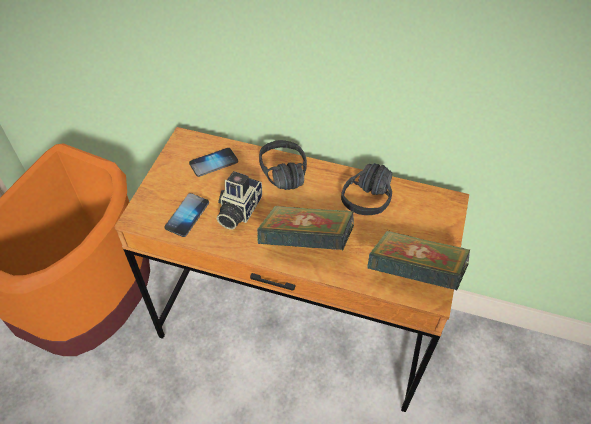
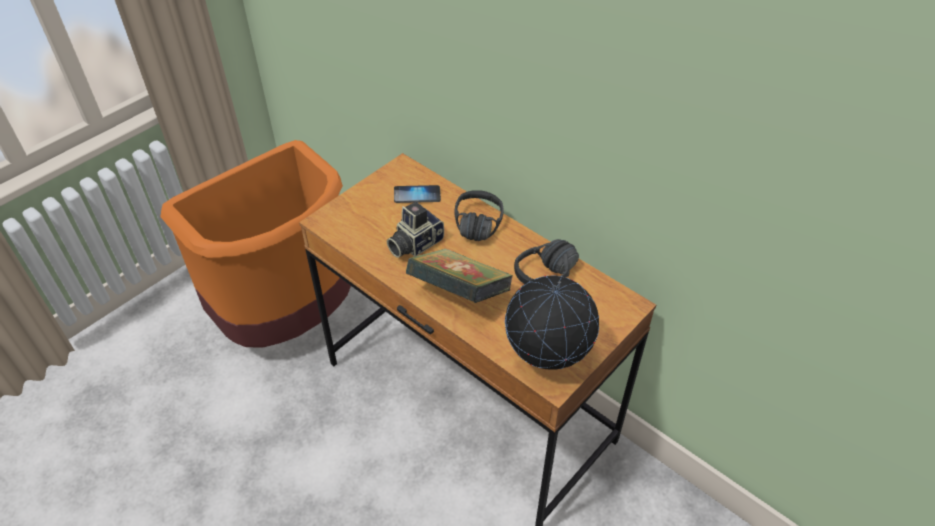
camera: 25 degrees right, 5 degrees down
phone [165,193,209,237] -> none
book [367,231,470,291] -> globe [505,276,599,370]

